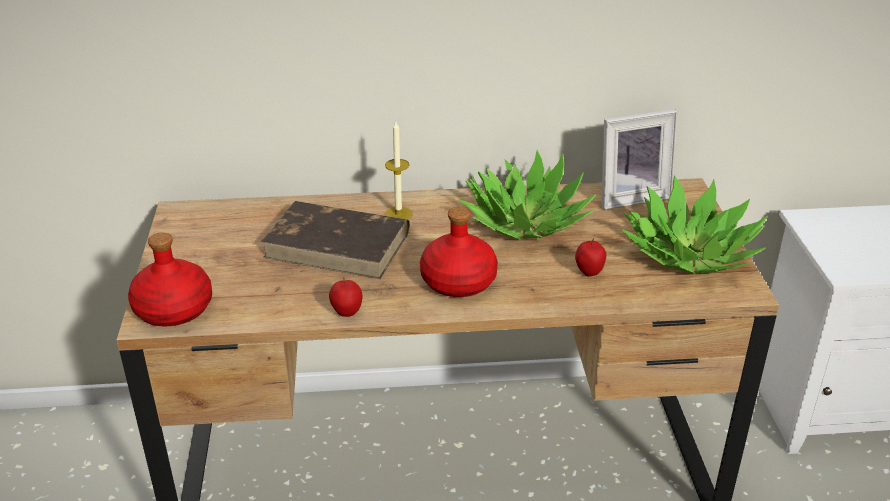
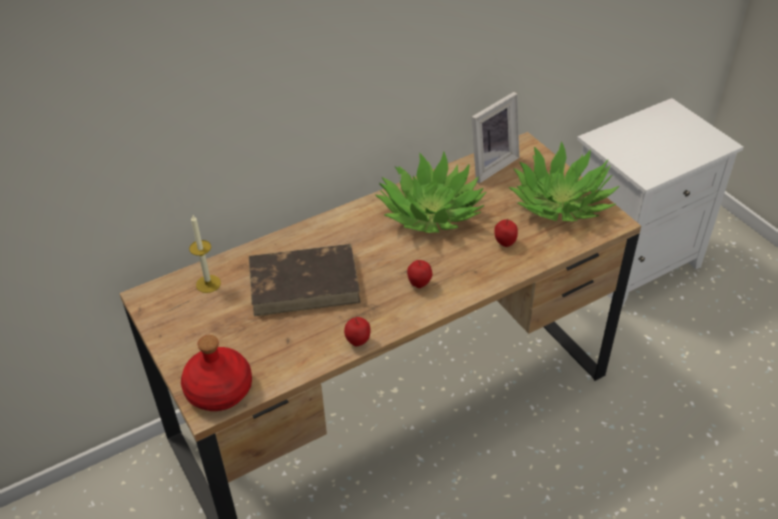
camera: 25 degrees left, 10 degrees up
candle [385,121,413,220] -> candle moved to [189,215,221,293]
red bottle [420,207,498,297] -> apple [407,260,433,288]

